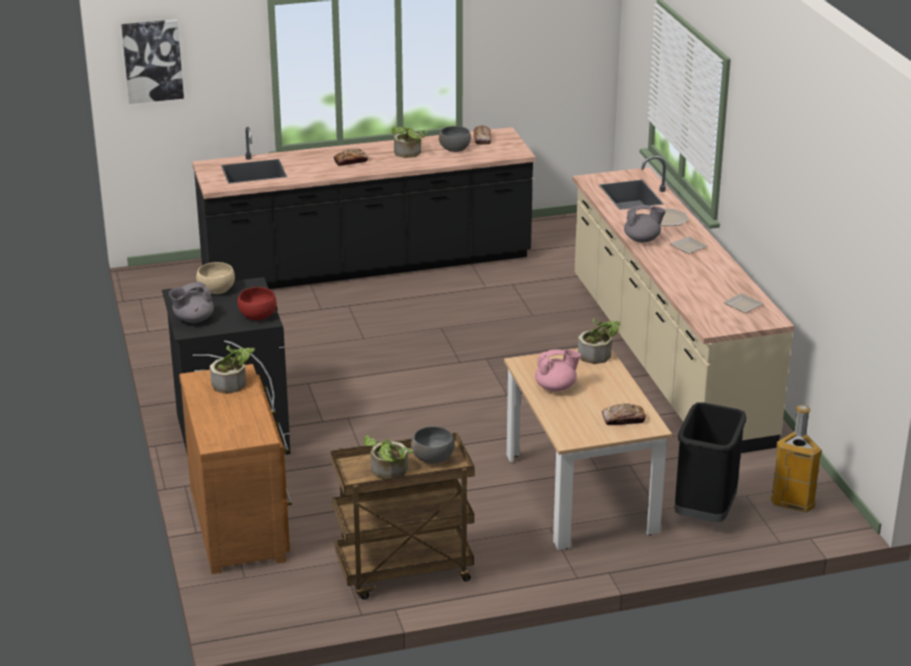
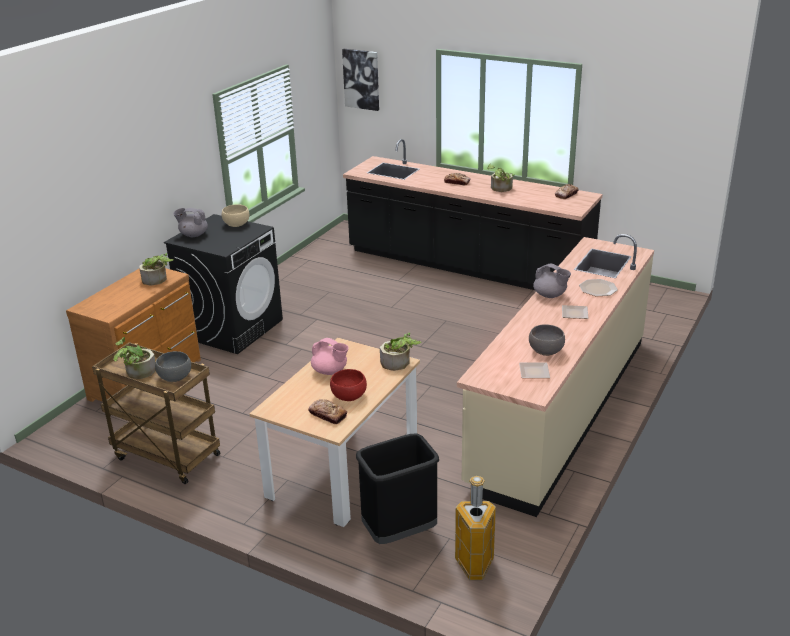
camera: 45 degrees right, 0 degrees up
red bowl [237,287,277,320] -> red bowl moved to [330,369,367,401]
grey bowl [439,126,471,152] -> grey bowl moved to [529,324,565,356]

